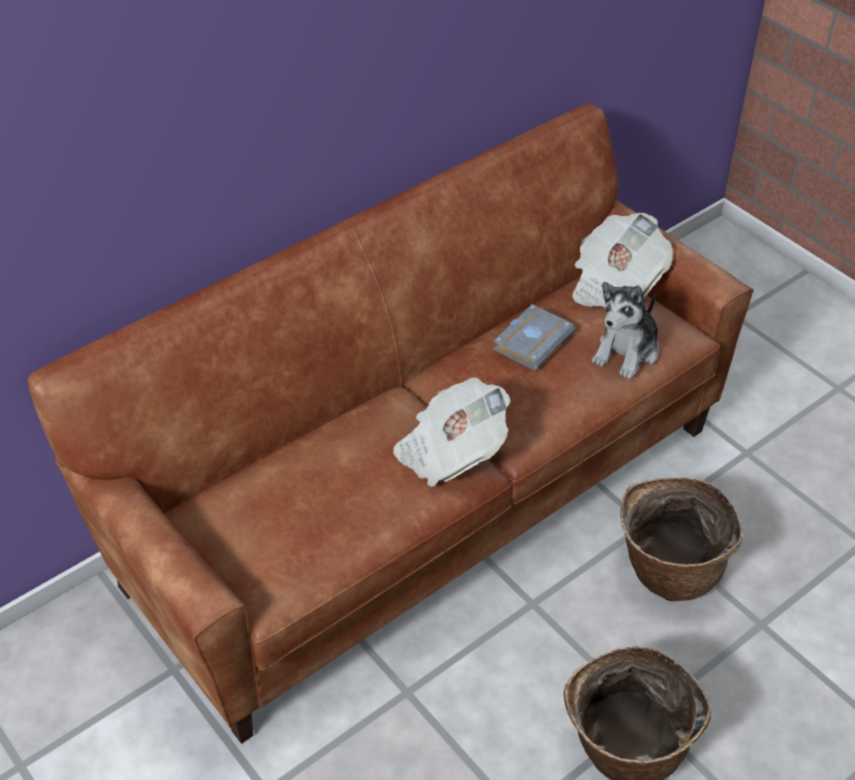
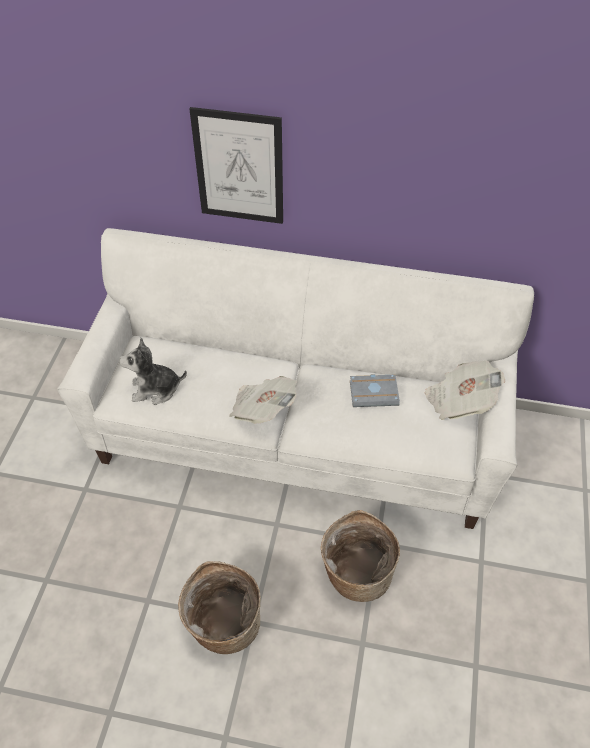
camera: 50 degrees right, 5 degrees up
brown sofa [28,103,753,744] -> white sofa [57,228,534,529]
plush toy [592,282,659,379] -> plush toy moved to [119,338,187,405]
none -> picture [189,107,283,224]

